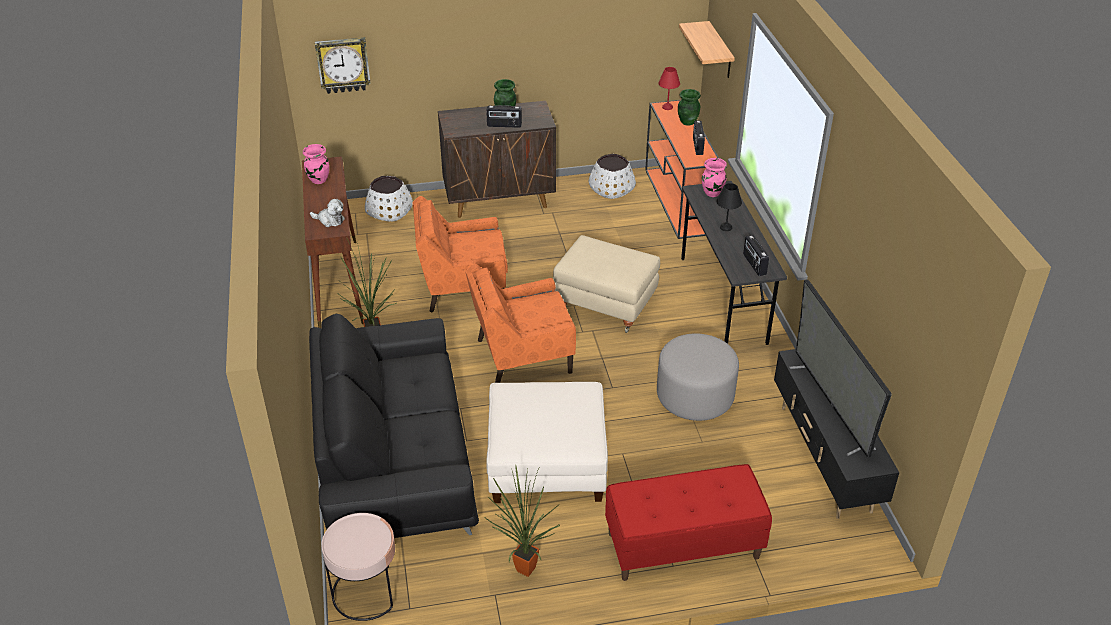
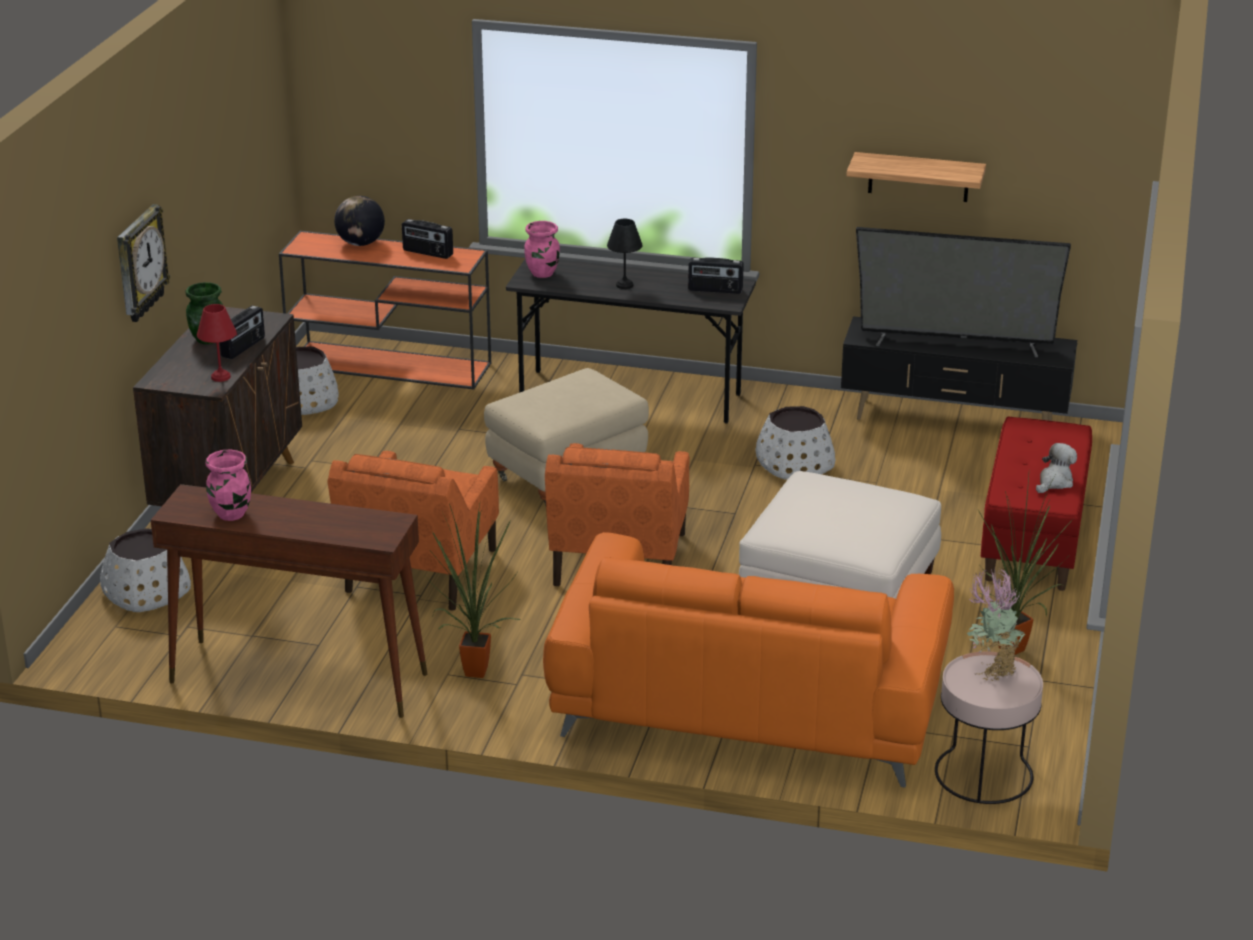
camera: 65 degrees left, 10 degrees down
black sofa [309,314,479,538] -> orange sofa [543,532,954,788]
plush toy [310,199,345,227] -> plush toy moved to [1036,443,1077,493]
wall clock [315,37,371,94] -> wall clock moved to [117,204,170,322]
grey ottoman [657,333,739,421] -> white planter [755,406,835,480]
red table lamp [659,67,680,110] -> red table lamp moved to [197,304,237,382]
green vase [678,89,701,126] -> globe [334,196,385,246]
shelf [679,21,735,78] -> shelf moved to [846,152,986,202]
none -> potted plant [967,569,1026,681]

